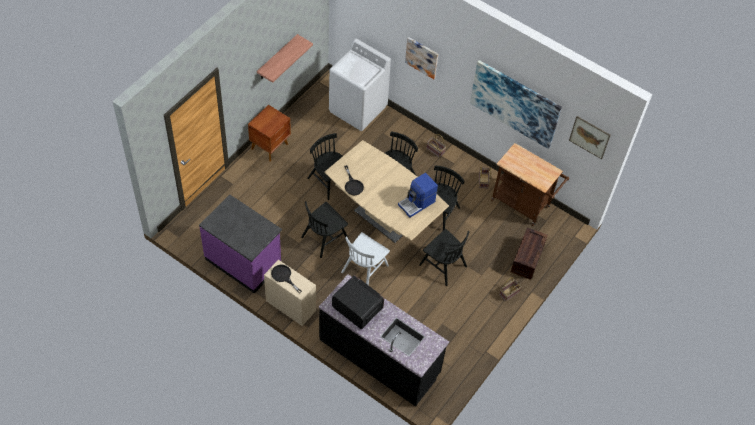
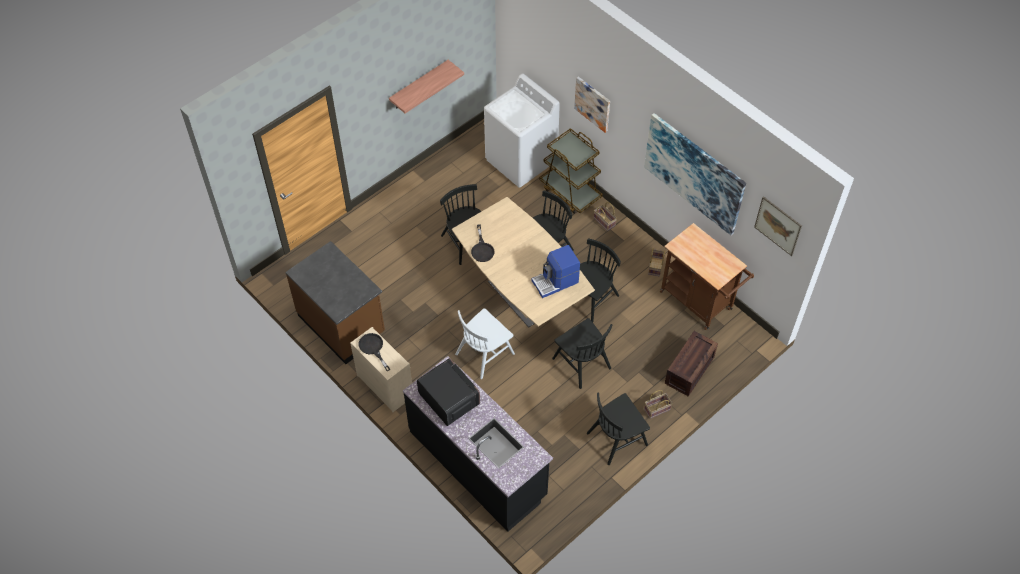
camera: 15 degrees right, 0 degrees up
purple counter [199,195,282,294] -> brown counter [285,241,385,364]
brown nightstand [248,105,291,161] -> none
black chair [301,201,348,258] -> black chair moved to [587,392,650,465]
none -> brown cart [539,128,603,214]

